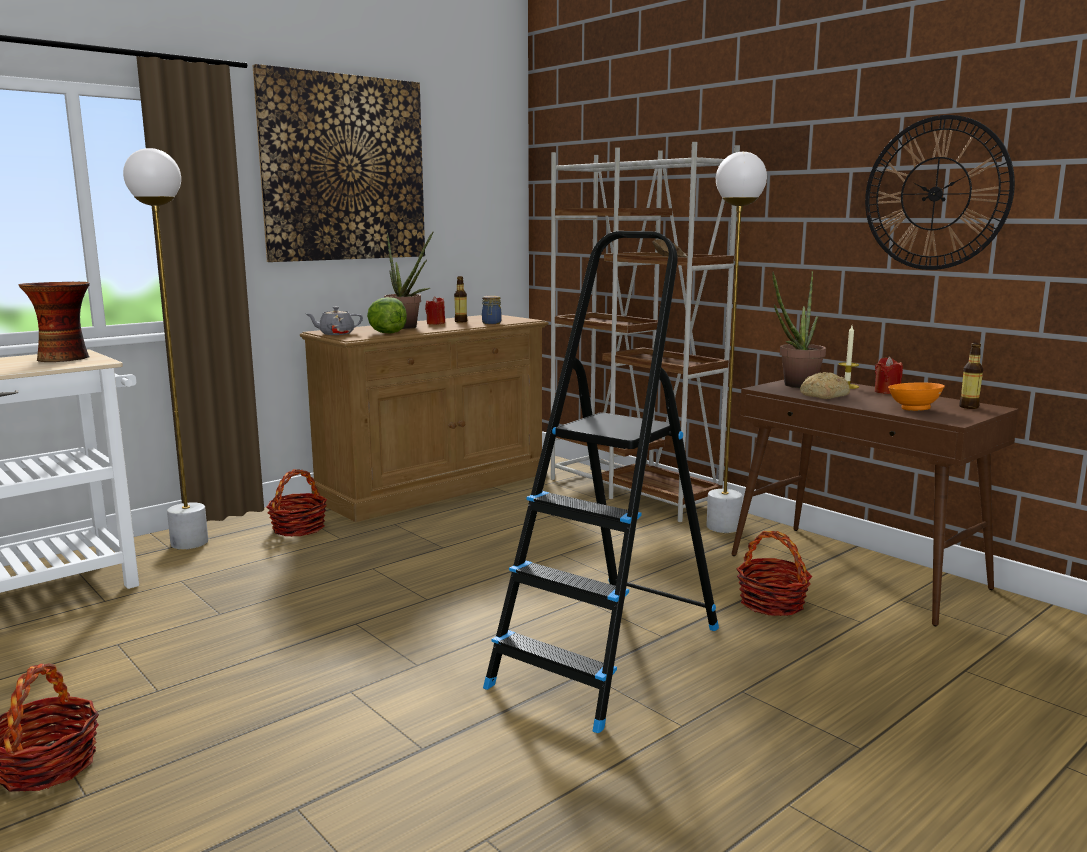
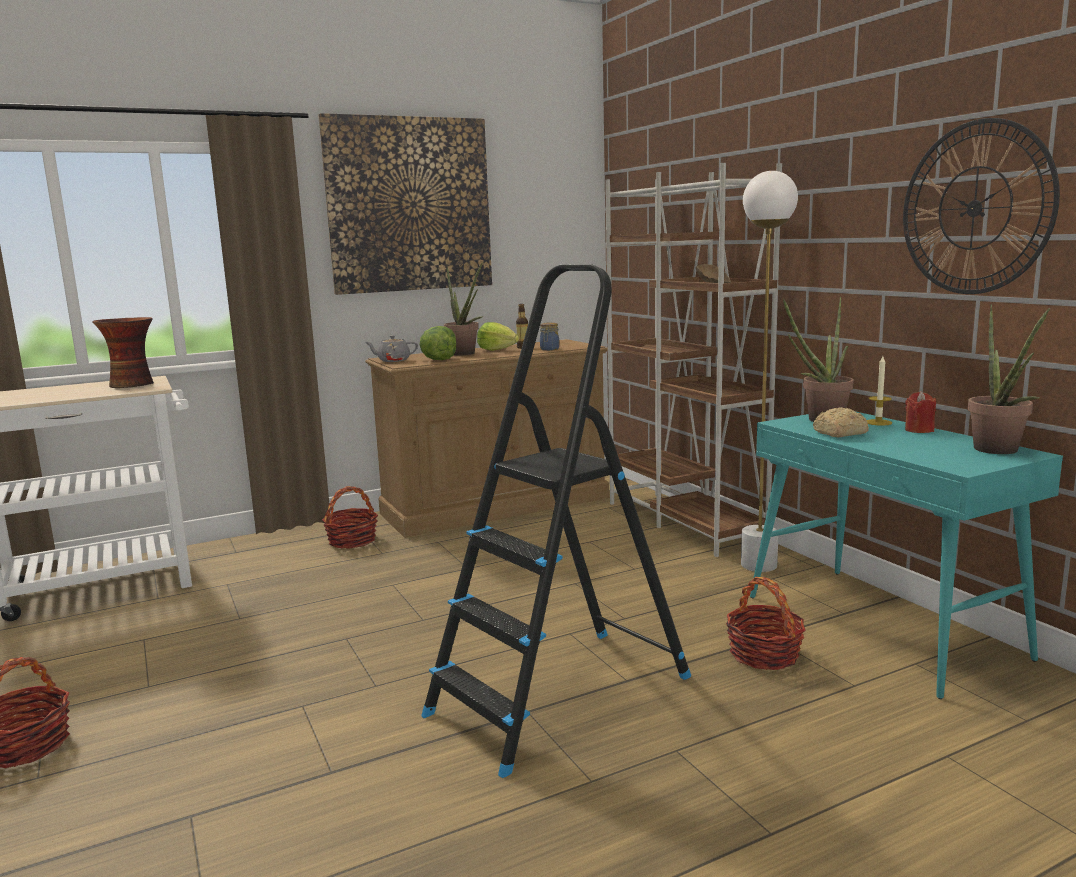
camera: 15 degrees right, 0 degrees up
white floor lamp [123,148,208,550] -> none
red candle [425,296,445,325] -> lettuce [477,322,519,351]
brown console table [732,380,1019,626] -> turquoise console table [750,411,1063,699]
orange bowl [888,382,945,411] -> none
bottle [959,343,983,409] -> potted plant [968,304,1050,454]

